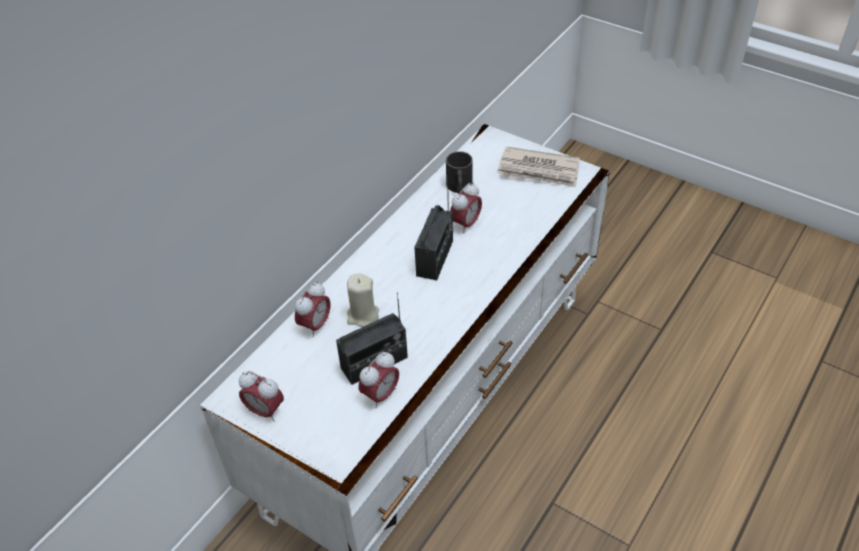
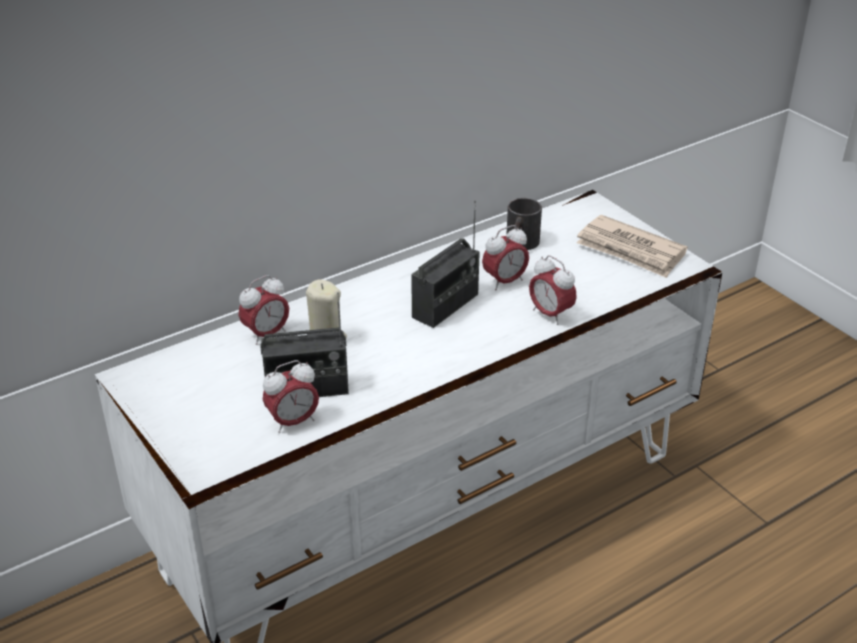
camera: 20 degrees right, 10 degrees down
alarm clock [239,371,284,422] -> alarm clock moved to [529,255,577,325]

